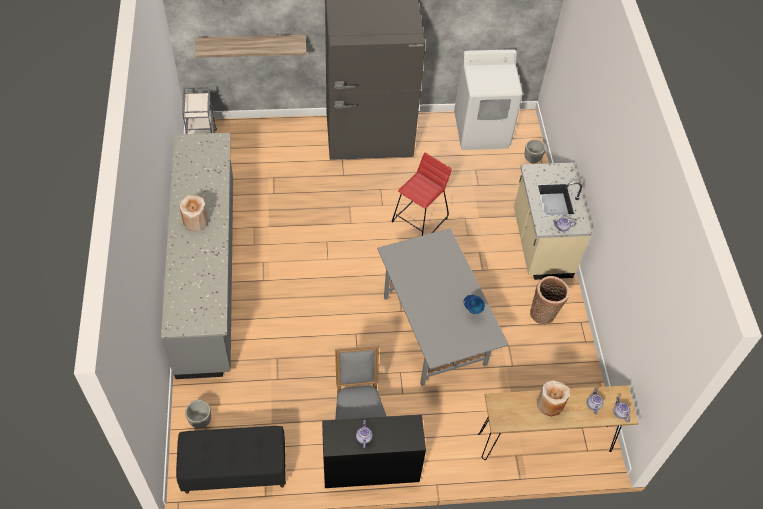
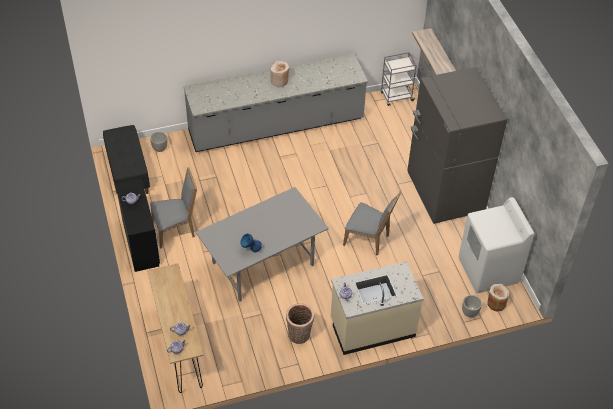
camera: 80 degrees right, 5 degrees down
red stool [392,153,452,236] -> grey chair [343,191,402,256]
beige vase [537,380,570,417] -> beige vase moved to [488,284,509,312]

